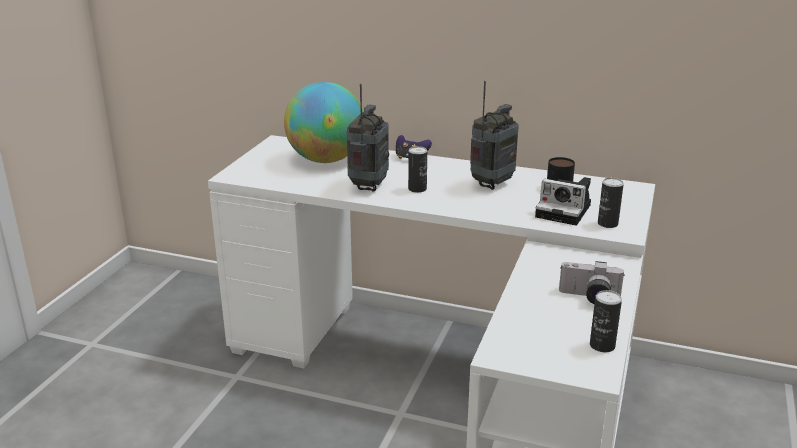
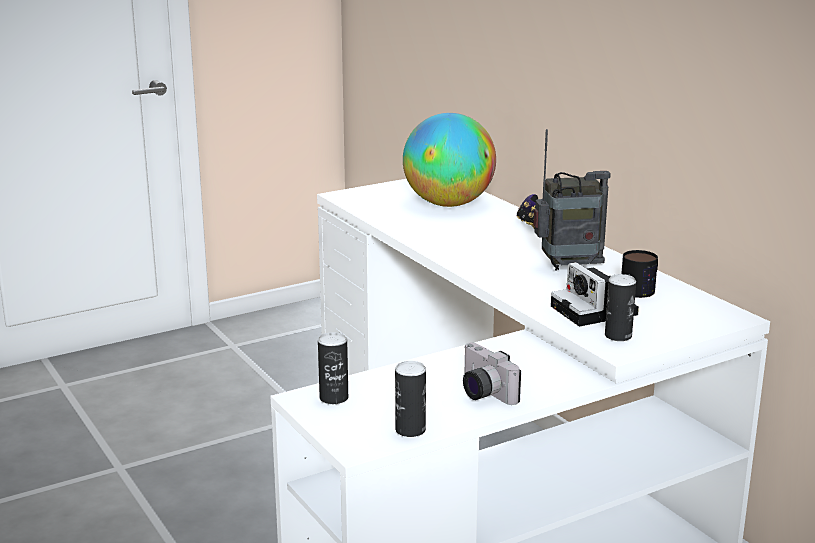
camera: 40 degrees right, 5 degrees down
radio [346,84,389,192] -> none
can [408,146,427,193] -> can moved to [318,332,348,404]

